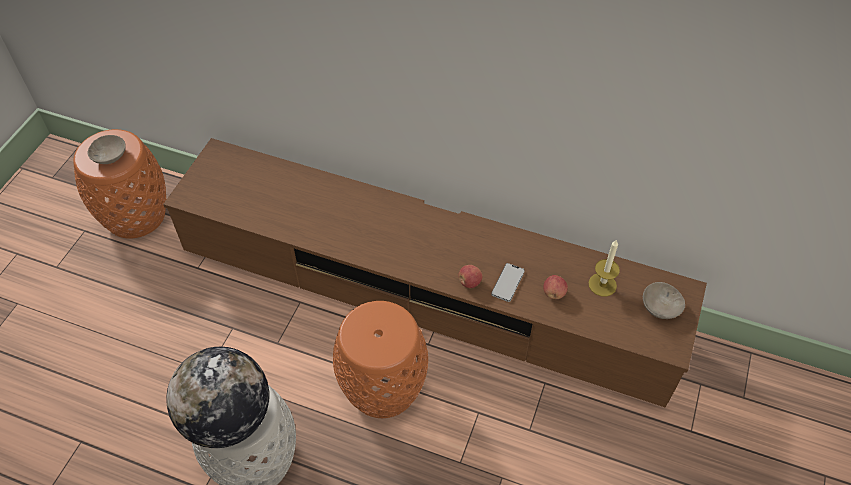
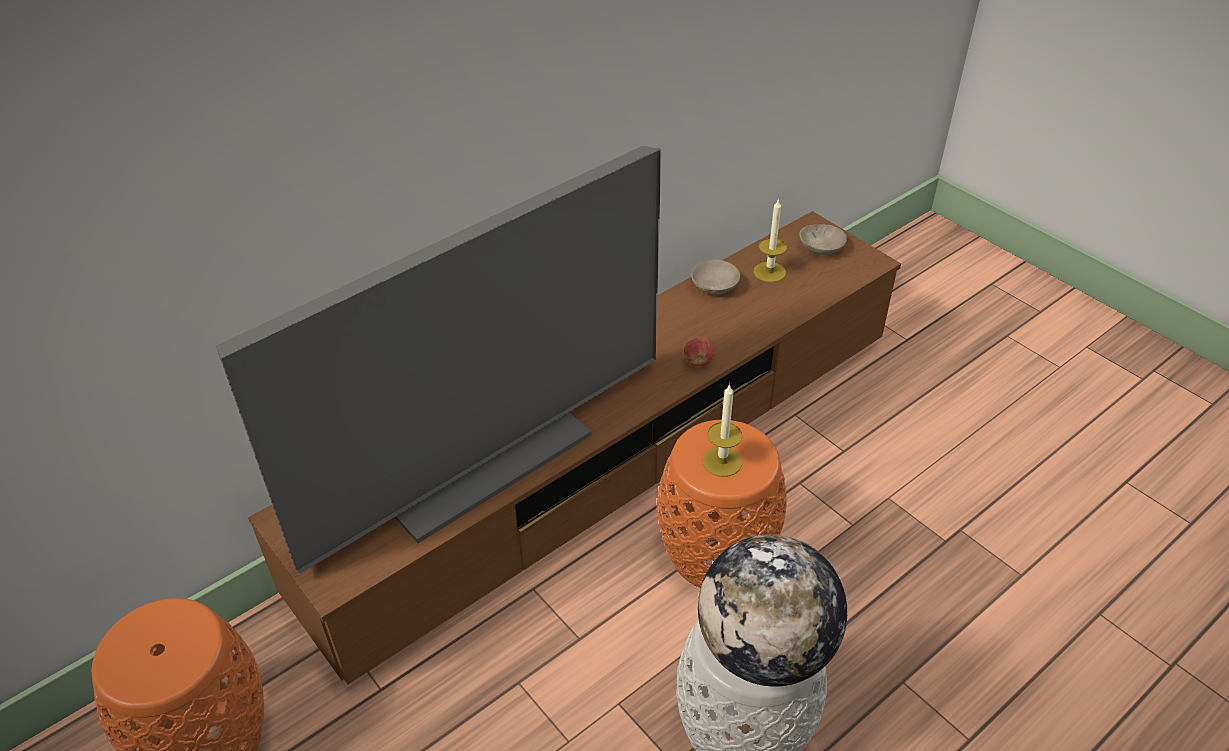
camera: 60 degrees left, 10 degrees down
beige bowl [88,135,126,164] -> beige bowl moved to [691,260,740,295]
phone [491,263,525,302] -> none
apple [543,275,568,299] -> none
none -> television [216,146,661,575]
none -> candle [702,384,742,477]

